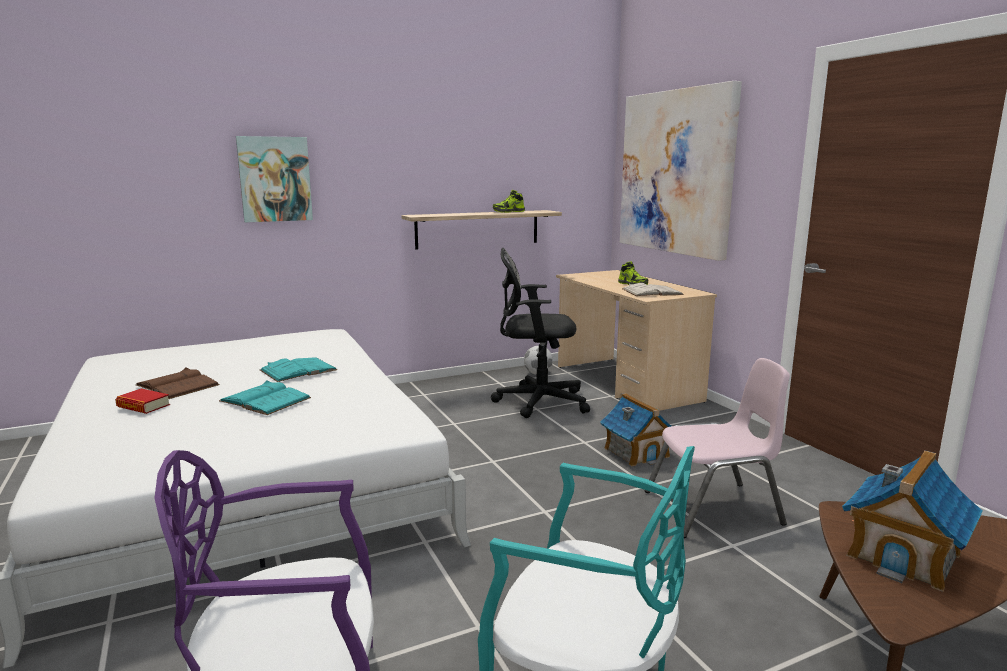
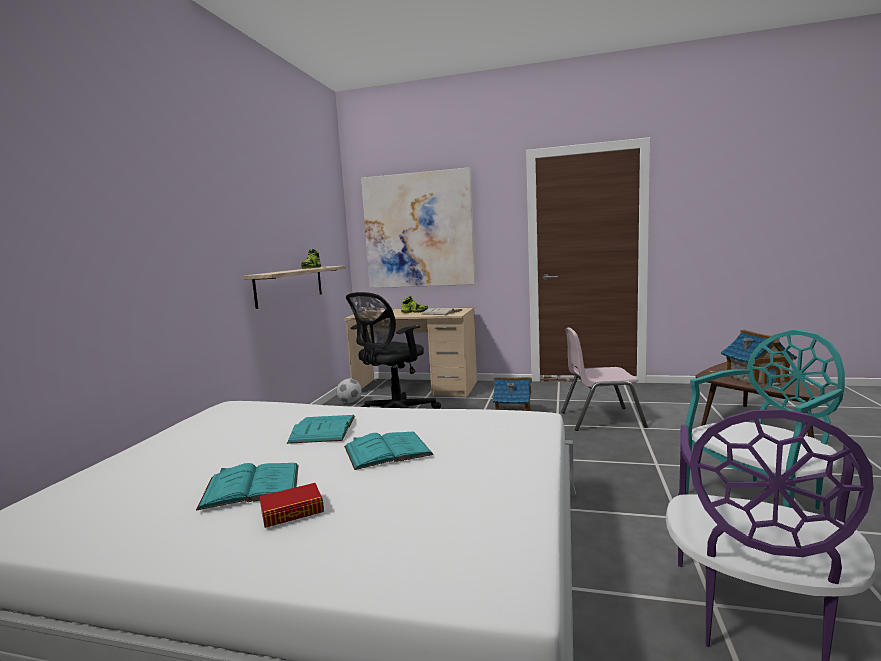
camera: 50 degrees left, 5 degrees down
brown book [135,367,220,399] -> turquoise book [196,463,299,511]
picture [236,136,313,222] -> none
pink chair [645,358,790,538] -> pink chair turned 120 degrees counterclockwise [561,327,648,431]

